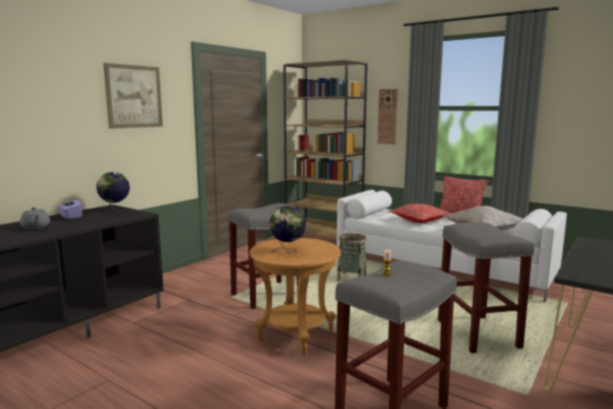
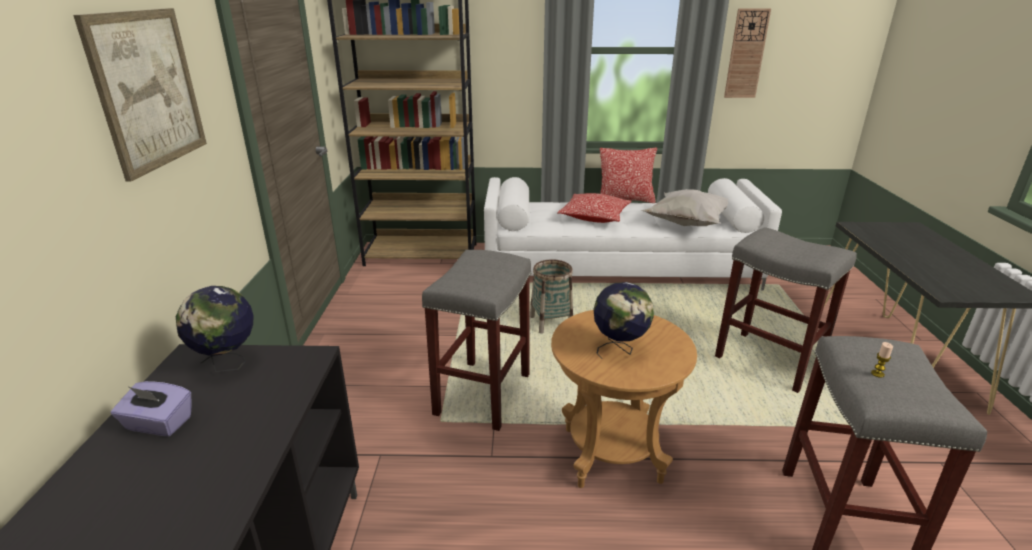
camera: 35 degrees left, 15 degrees up
grey teapot [20,207,50,229] -> none
wall clock [377,89,398,145] -> wall clock moved to [724,9,771,98]

